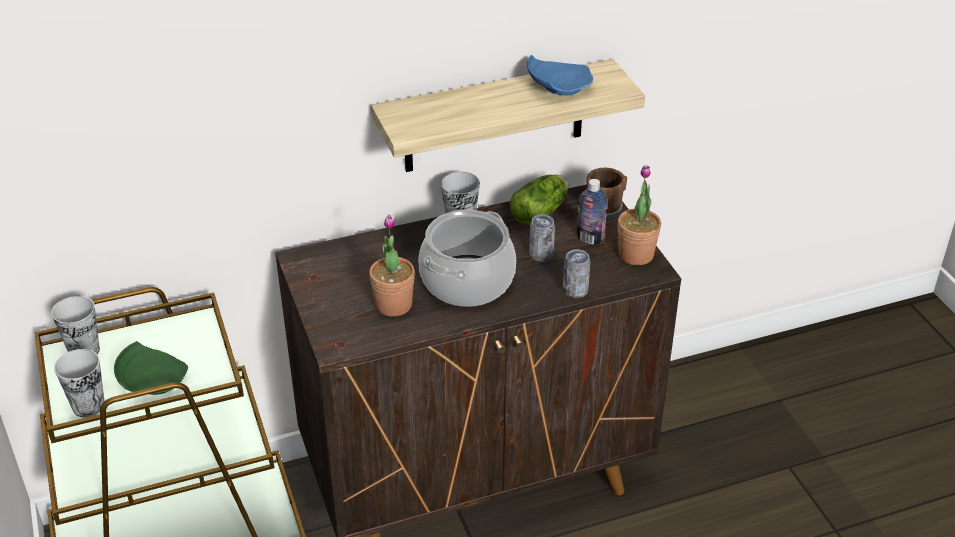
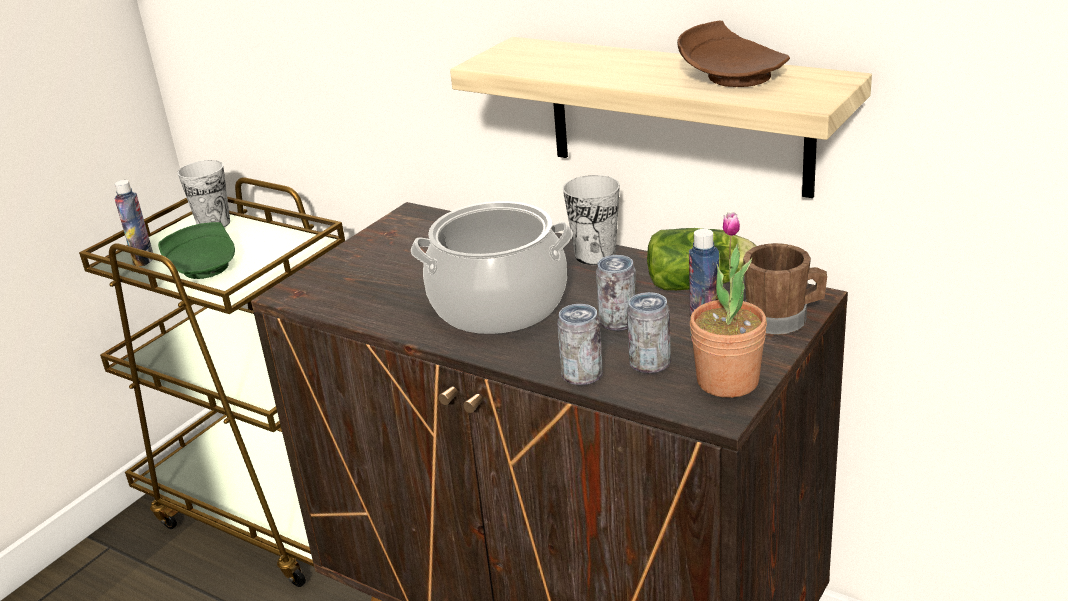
camera: 55 degrees right, 10 degrees down
cup [54,349,105,417] -> bottle [115,180,153,266]
potted plant [369,214,415,317] -> none
blue plate [527,55,593,96] -> brown plate [677,21,790,87]
none -> can [627,292,671,374]

